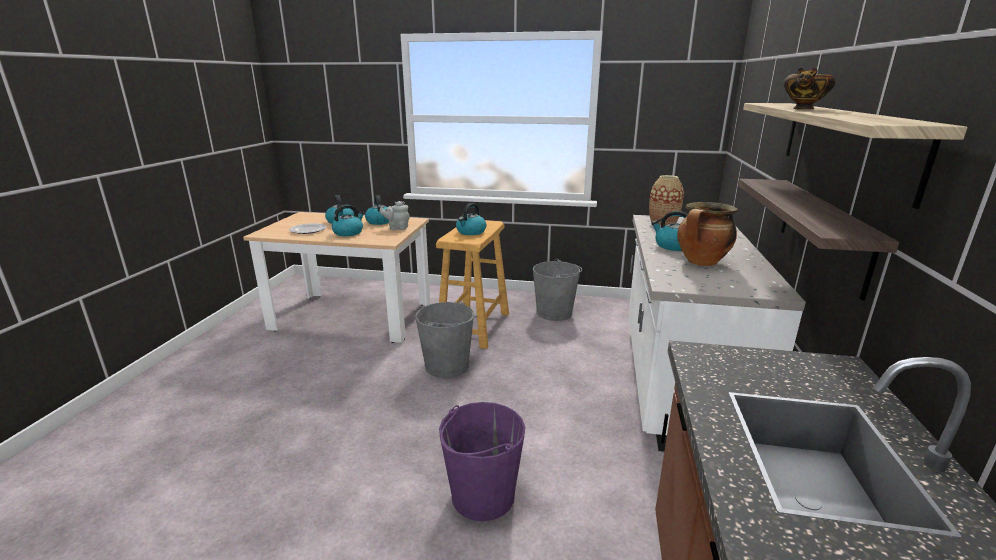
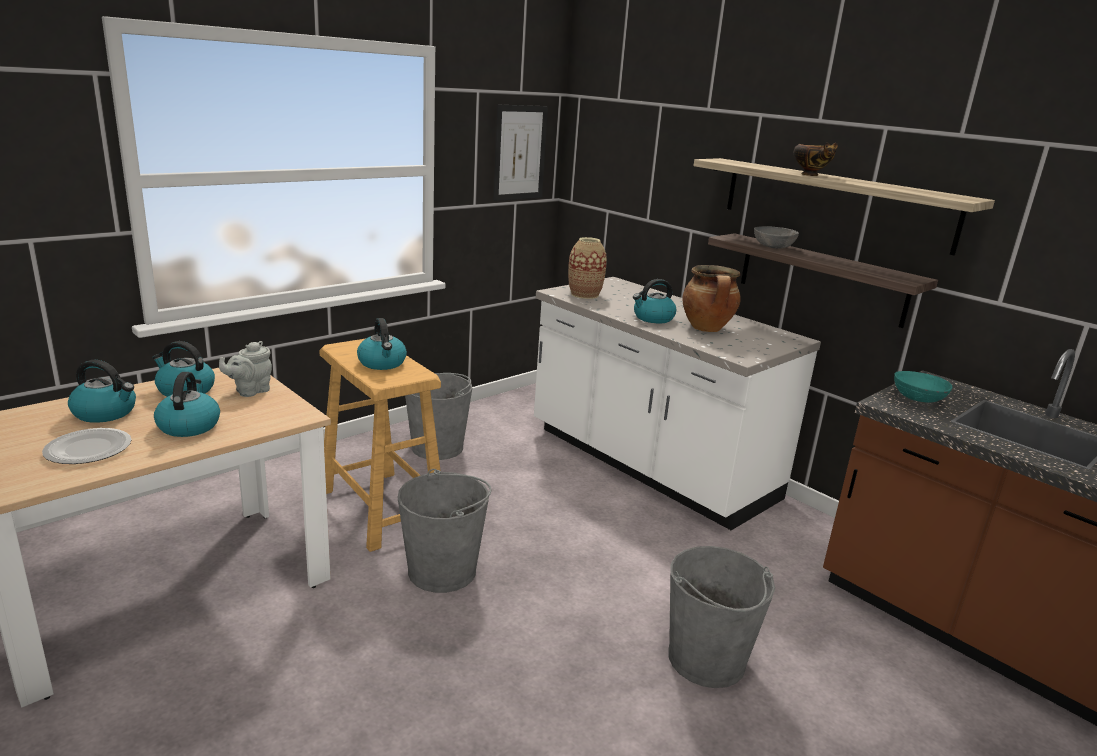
camera: 55 degrees left, 0 degrees up
purple bucket [439,402,526,521] -> grey bucket [668,546,775,688]
none -> picture [493,104,548,201]
none -> grey bowl [754,227,799,249]
none -> turquoise bowl [894,371,952,403]

